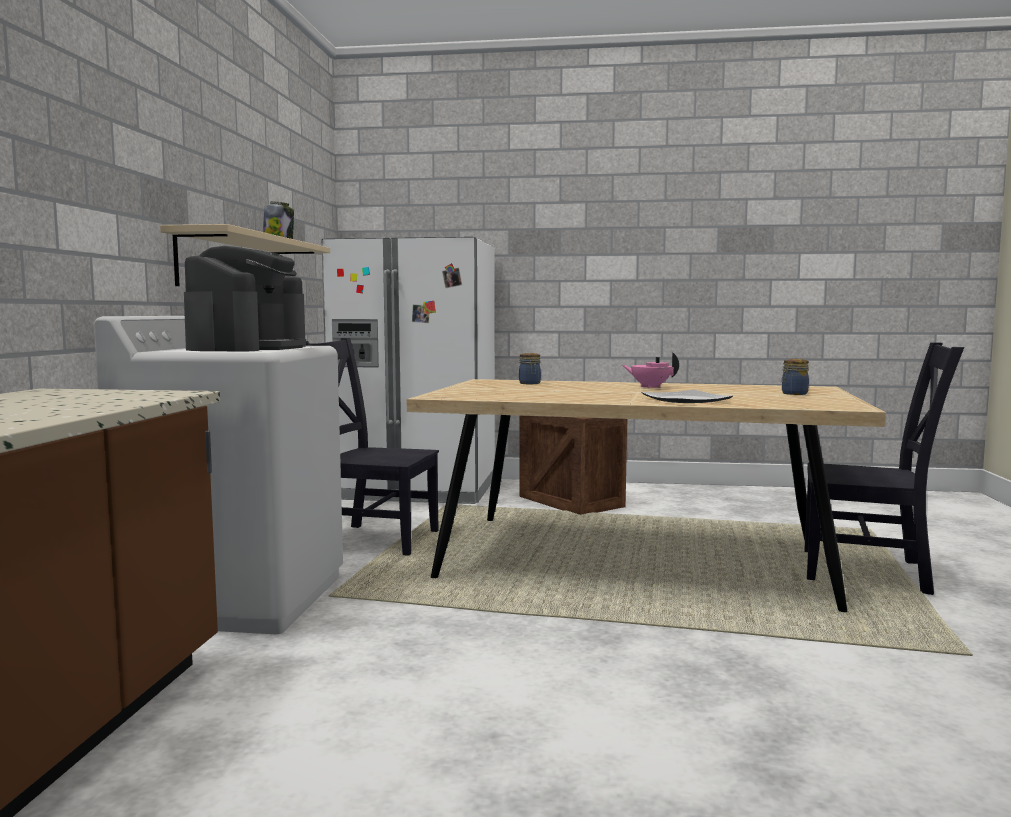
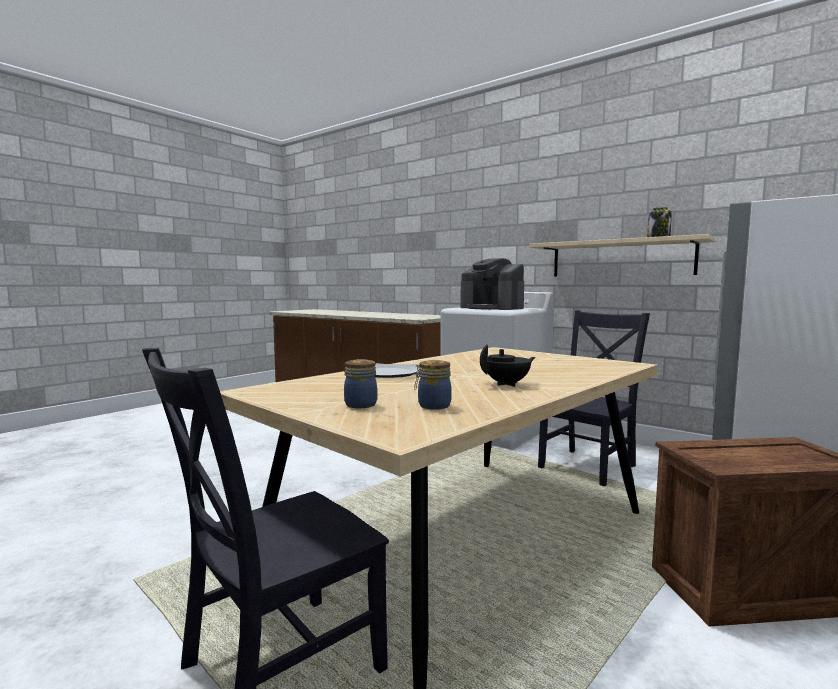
camera: 120 degrees right, 0 degrees up
jar [519,353,541,384] -> jar moved to [414,360,451,410]
pink teapot [622,352,679,388] -> black teapot [480,344,535,387]

